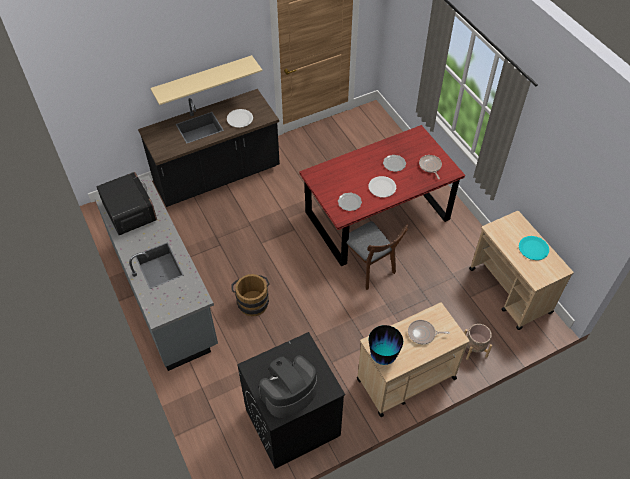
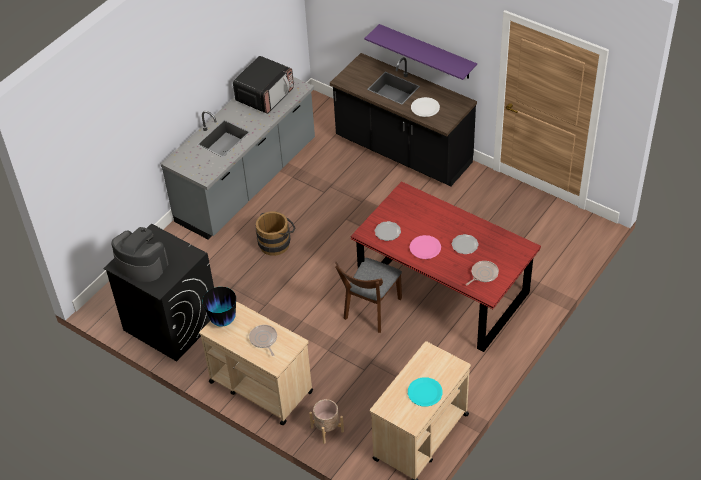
camera: 65 degrees right, 5 degrees down
beige shelf [150,55,262,105] -> purple shelf [364,24,477,80]
white plate [368,176,396,197] -> pink plate [409,235,441,259]

